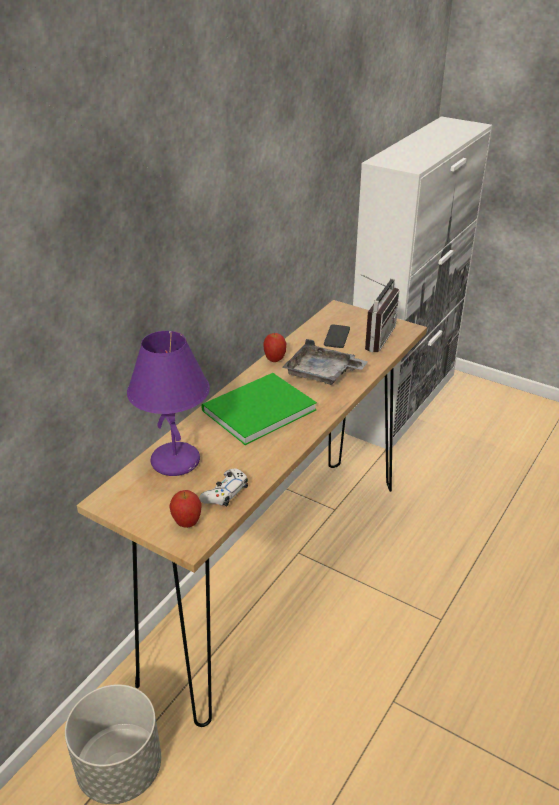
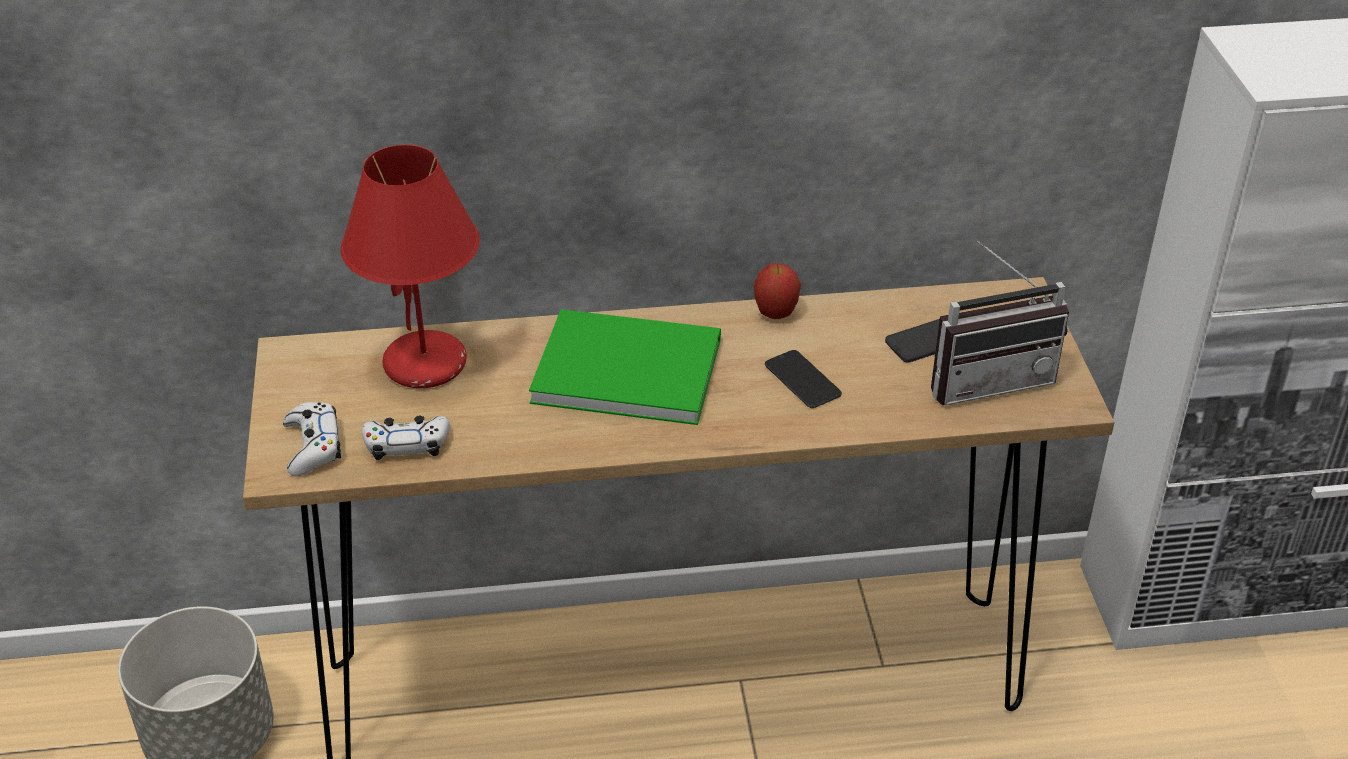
camera: 50 degrees right, 5 degrees up
purple table lamp [127,331,210,476] -> red table lamp [340,145,480,388]
apple [169,490,202,528] -> white game controller [283,402,341,476]
grey tray [282,339,368,385] -> phone [765,350,842,408]

